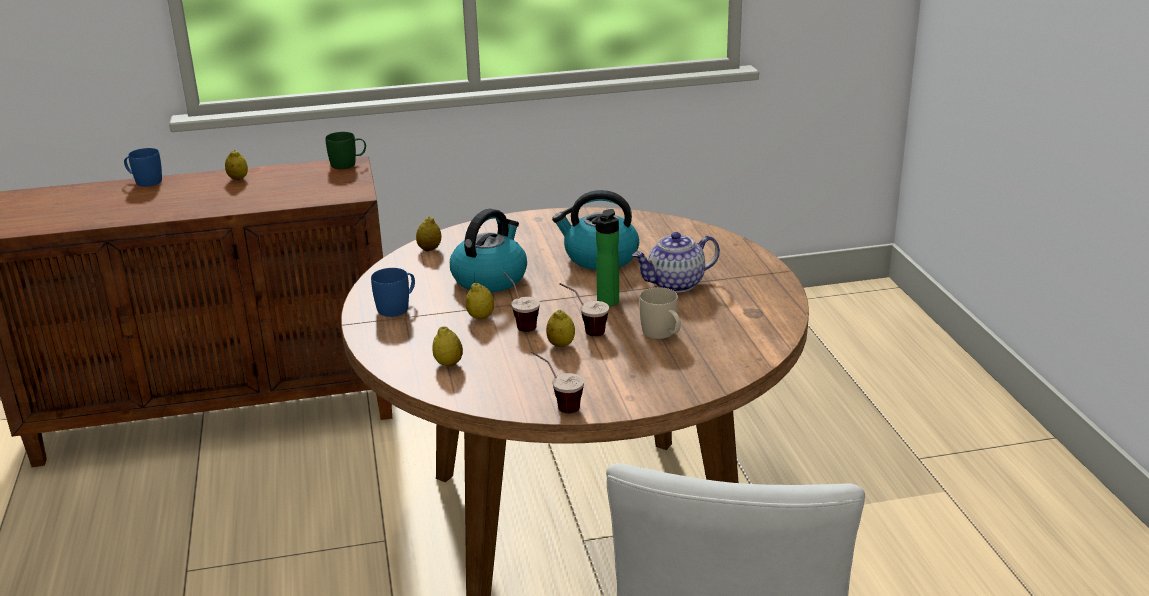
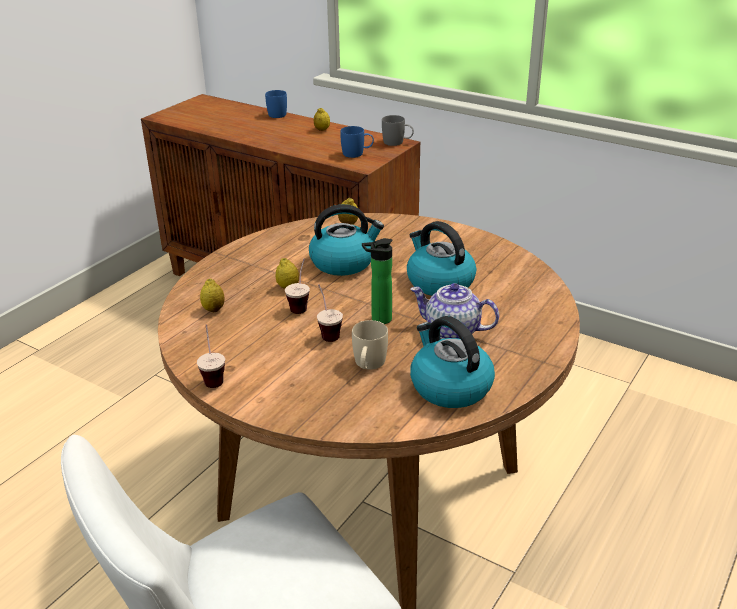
camera: 45 degrees right, 5 degrees up
green mug [325,132,366,169] -> grey mug [382,115,414,146]
blue mug [371,268,415,317] -> blue mug moved to [340,126,374,158]
lemon [546,310,575,347] -> none
none -> kettle [410,316,495,408]

